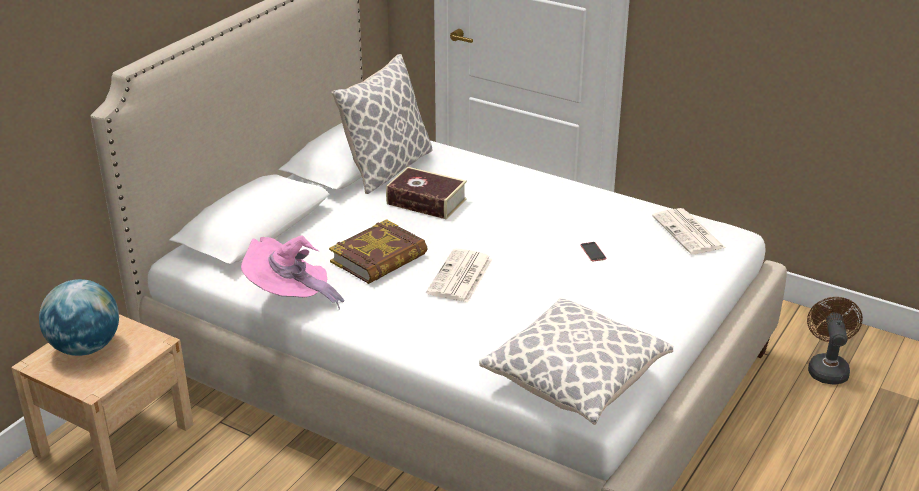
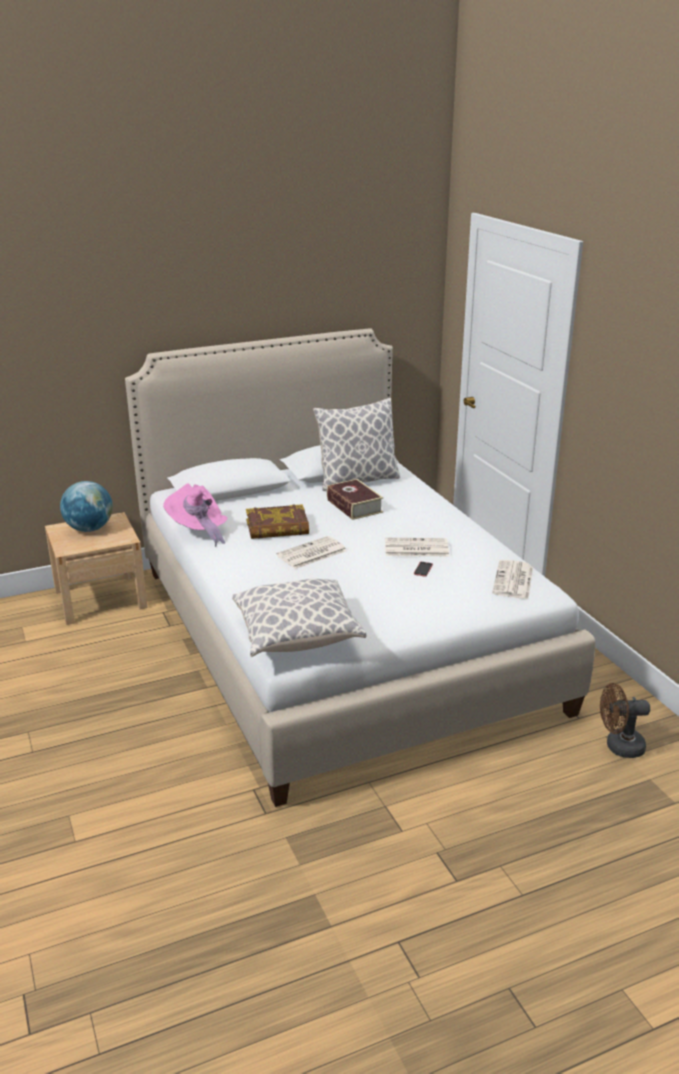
camera: 35 degrees right, 5 degrees down
brown fan [807,297,863,384] -> brown fan turned 135 degrees counterclockwise [600,683,650,758]
none -> newspaper [385,538,449,556]

